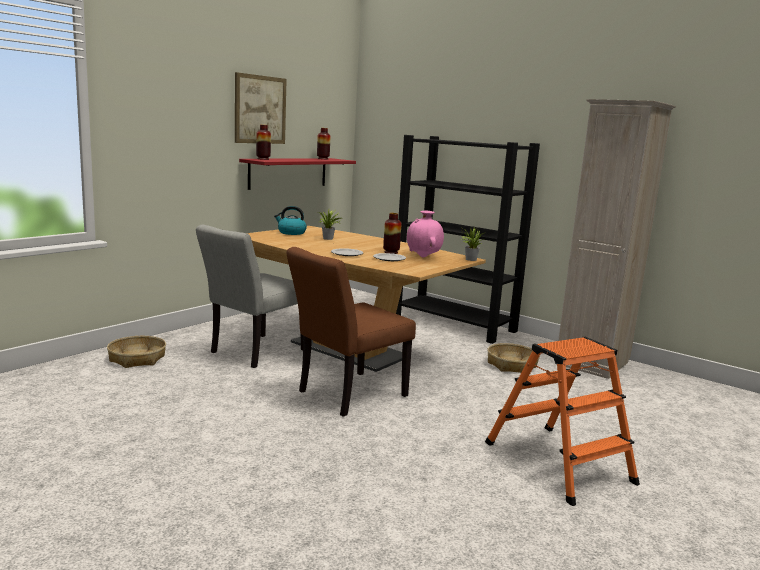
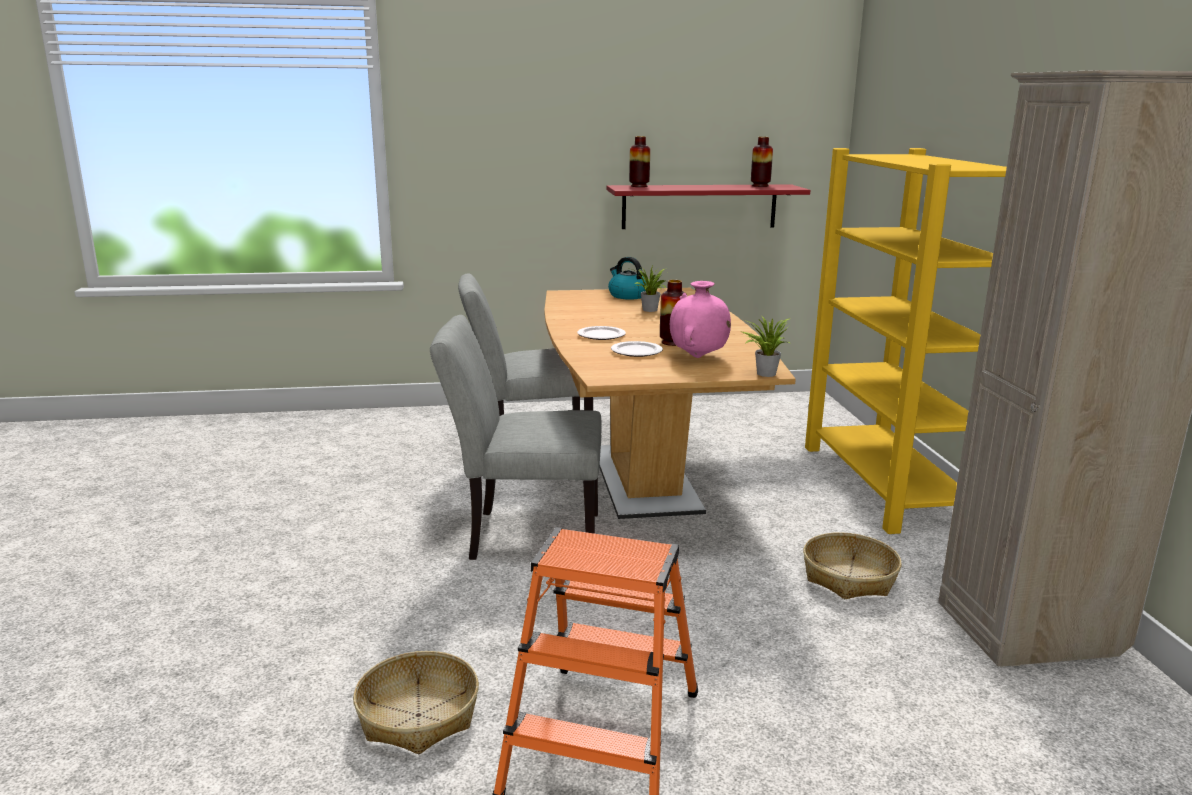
camera: 45 degrees right, 5 degrees up
basket [107,336,166,368] -> basket moved to [353,651,479,754]
picture [235,72,287,144] -> none
brown chair [287,247,416,417] -> grey chair [430,315,602,560]
black bookcase [396,135,540,344] -> yellow bookcase [805,148,1007,534]

